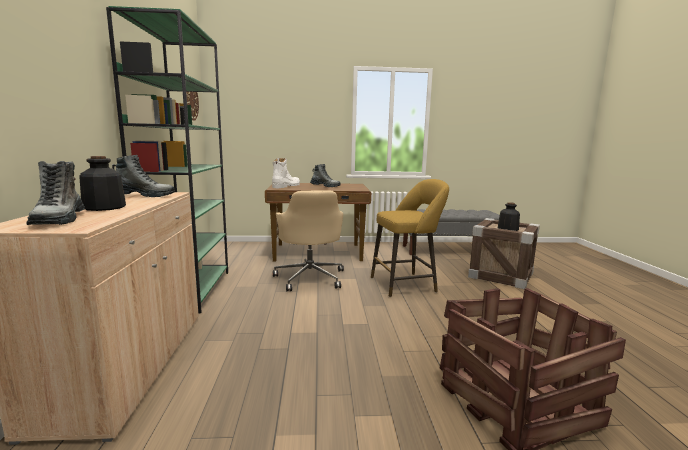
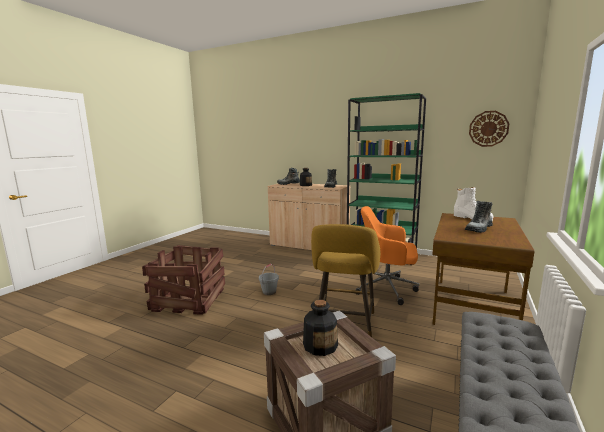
camera: 120 degrees right, 0 degrees up
beige office chair [273,191,344,291] -> orange office chair [356,206,419,305]
none -> grey bucket [259,264,279,295]

